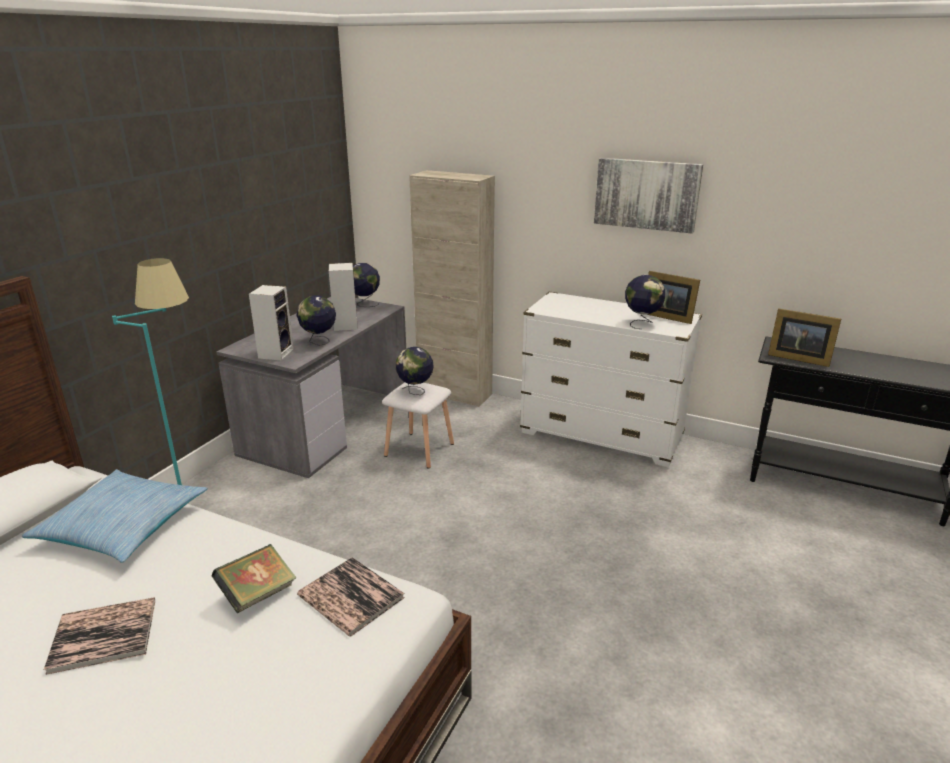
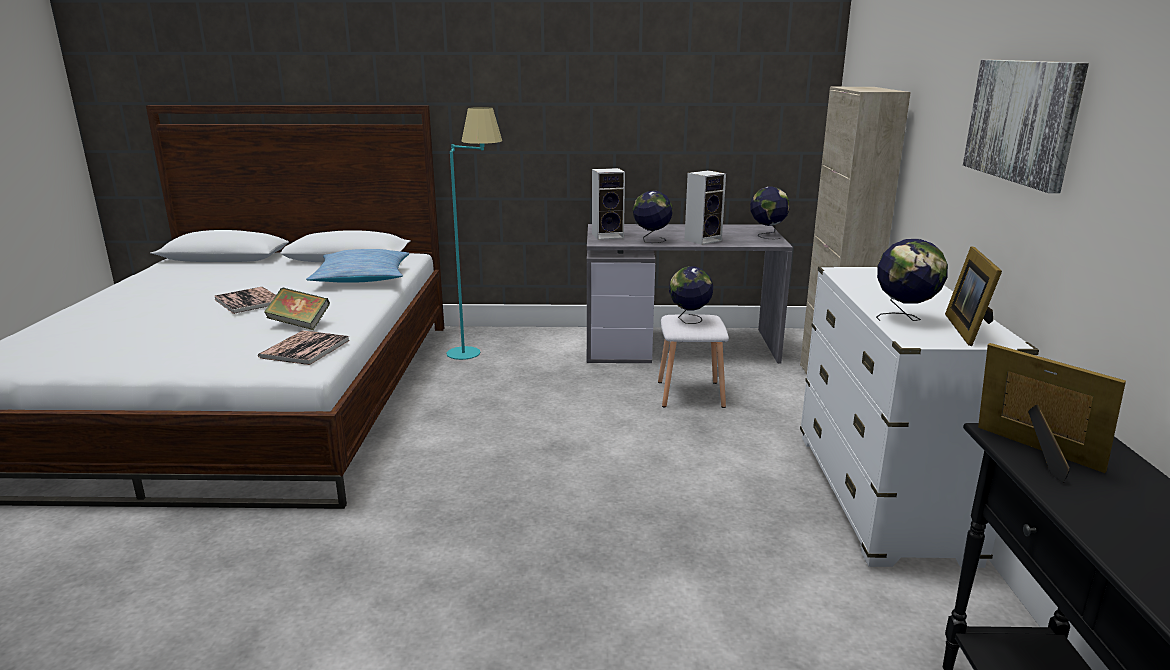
camera: 65 degrees right, 5 degrees down
picture frame [768,308,841,367] -> picture frame turned 135 degrees clockwise [978,343,1126,483]

